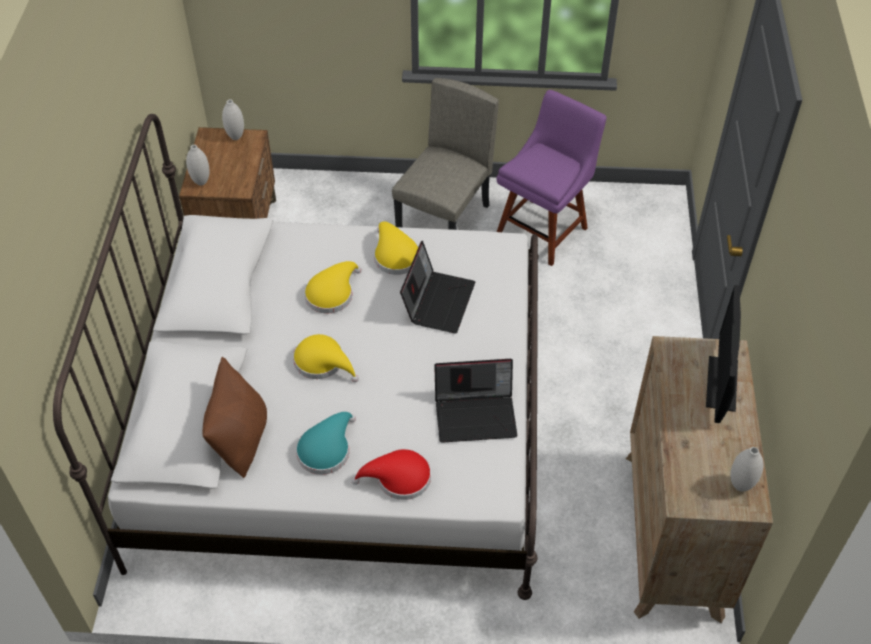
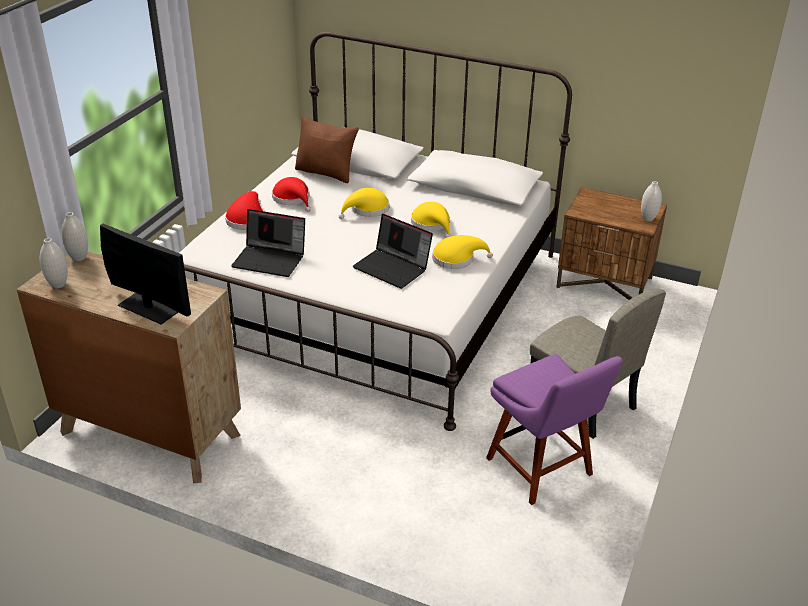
camera: 110 degrees right, 15 degrees down
white vase [186,145,210,186] -> white vase moved to [62,212,88,261]
turquoise hat [296,412,356,475] -> red hat [272,177,311,212]
laptop [434,359,517,443] -> laptop turned 90 degrees counterclockwise [231,209,305,277]

